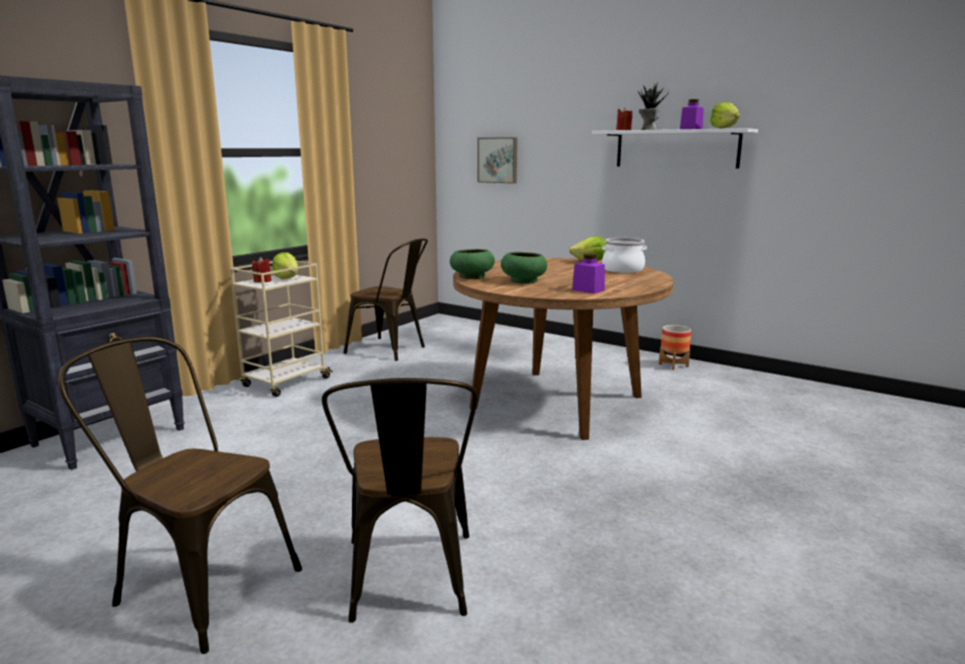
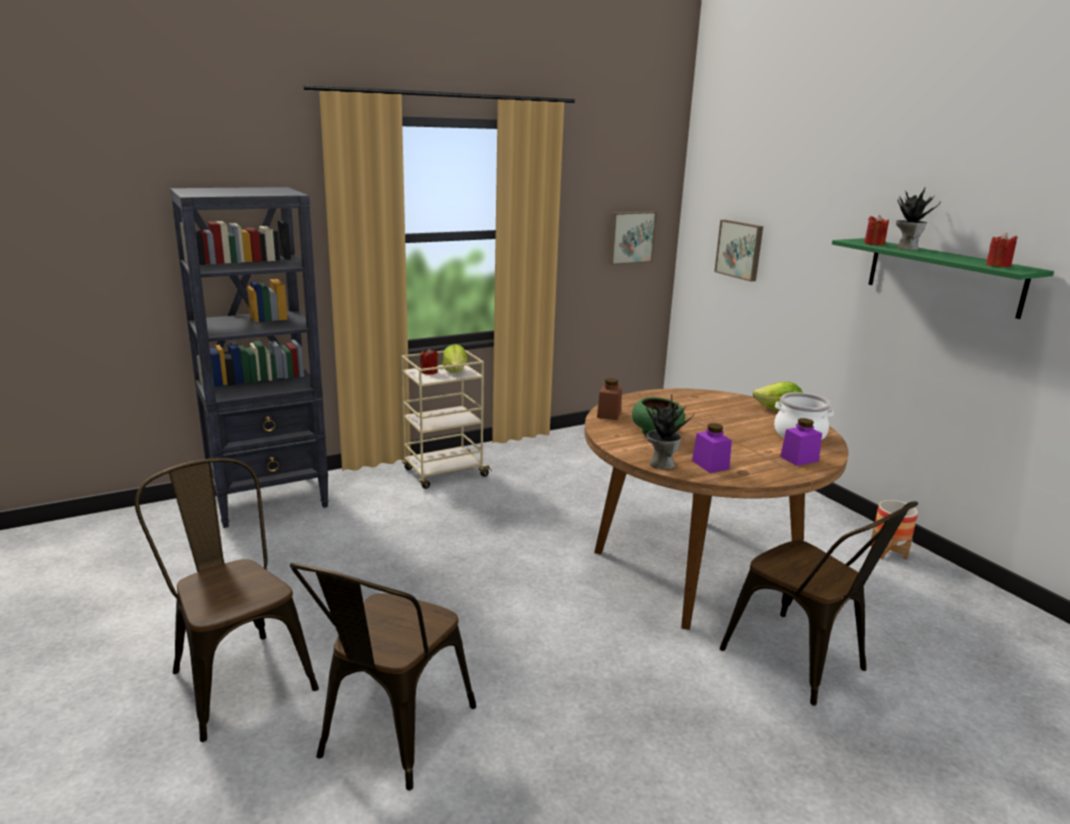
camera: 25 degrees right, 5 degrees up
brown chair [343,239,428,361] -> brown chair moved to [719,501,918,706]
green bowl [450,249,495,279] -> brown jar [597,378,622,420]
white shelf [592,128,758,169] -> green shelf [832,238,1054,319]
purple jar [680,99,704,129] -> purple jar moved to [780,418,822,466]
lettuce [710,102,740,129] -> red candle [986,232,1018,267]
none -> picture [608,211,657,265]
none -> potted plant [646,394,695,470]

